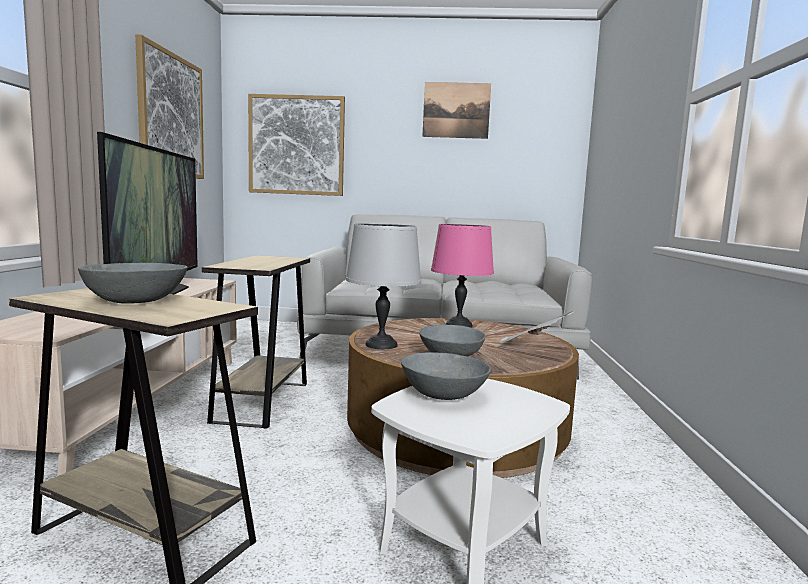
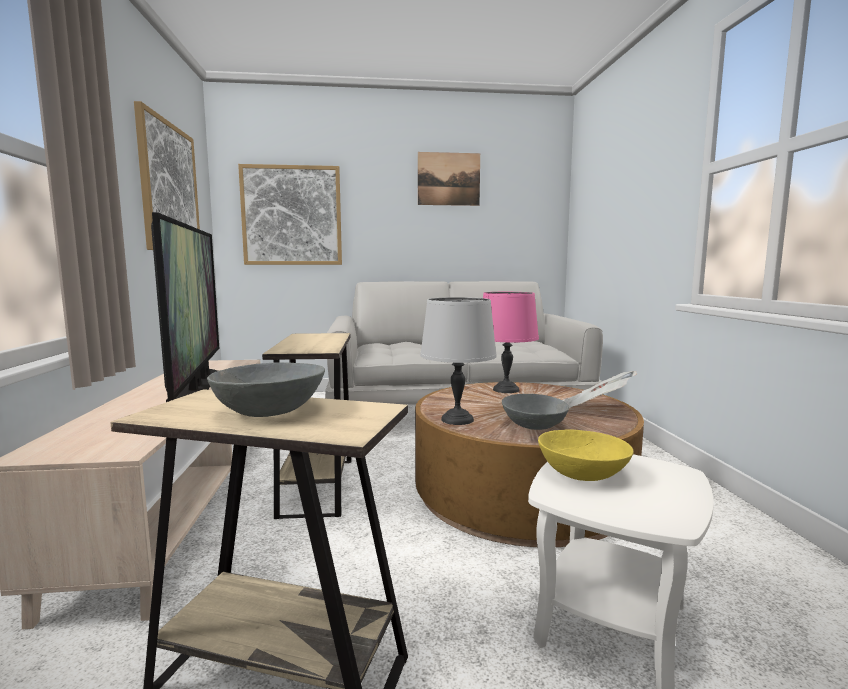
camera: 10 degrees left, 0 degrees up
grey bowl [401,352,491,400] -> yellow bowl [538,429,634,481]

